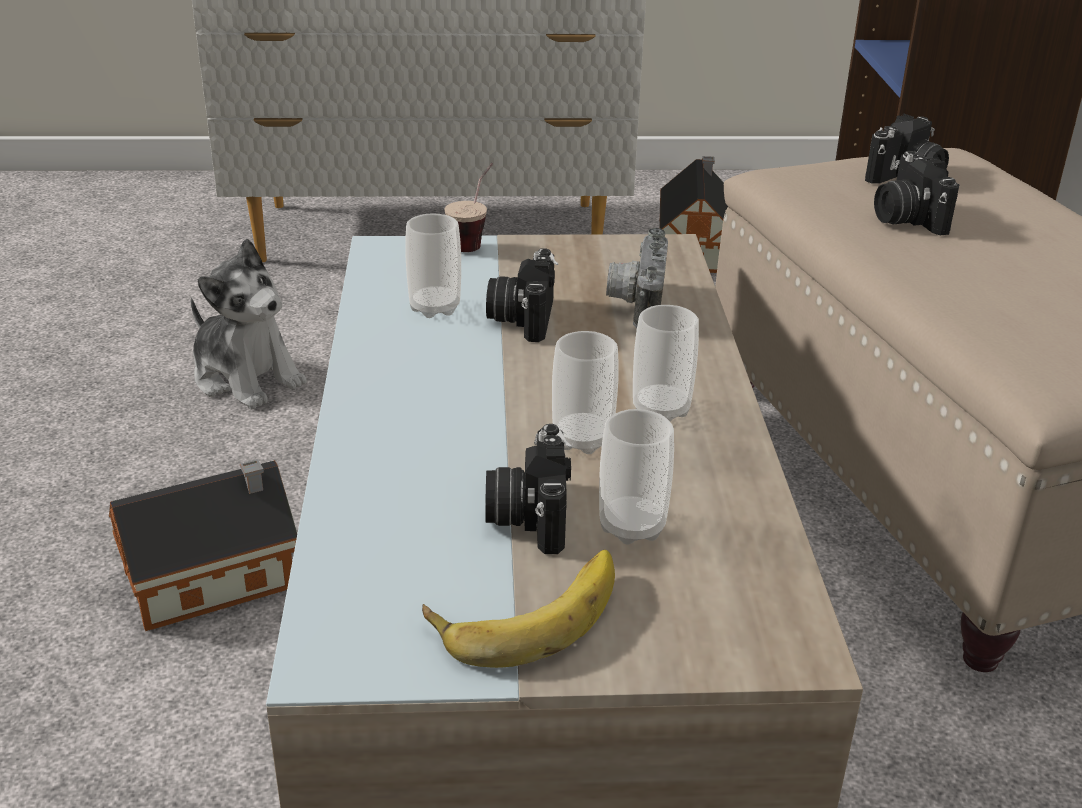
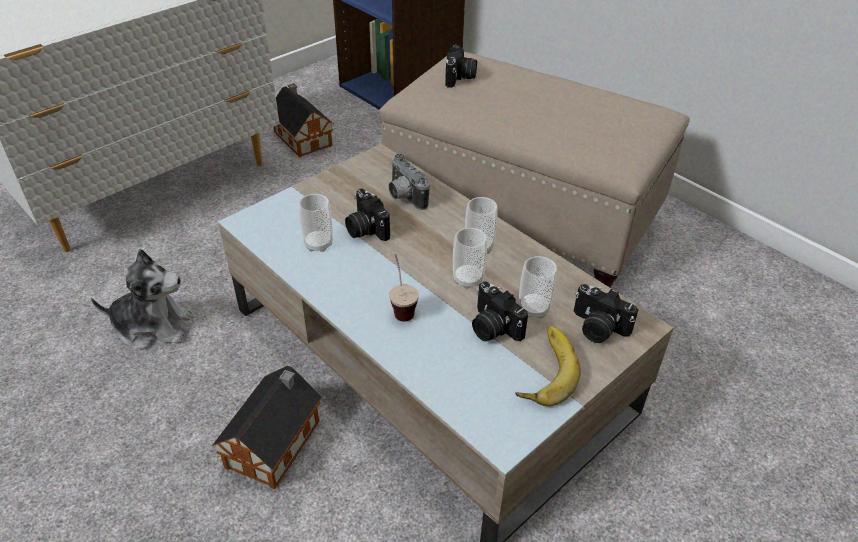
camera: 40 degrees left, 10 degrees up
cup [444,163,493,252] -> cup moved to [389,254,419,322]
camera [874,151,959,236] -> camera moved to [574,284,638,343]

